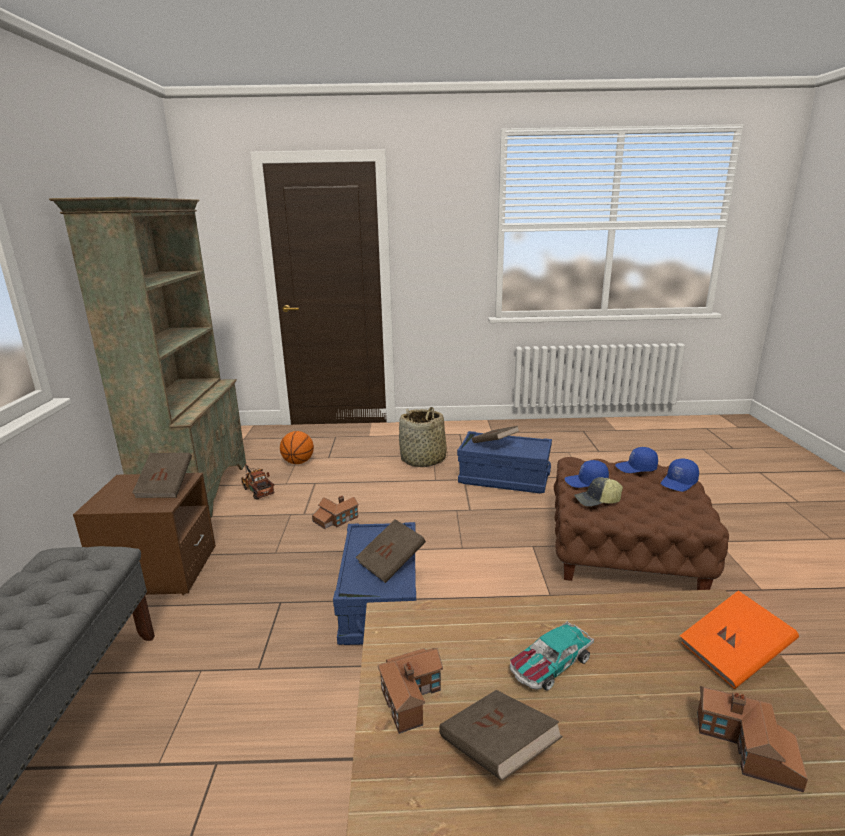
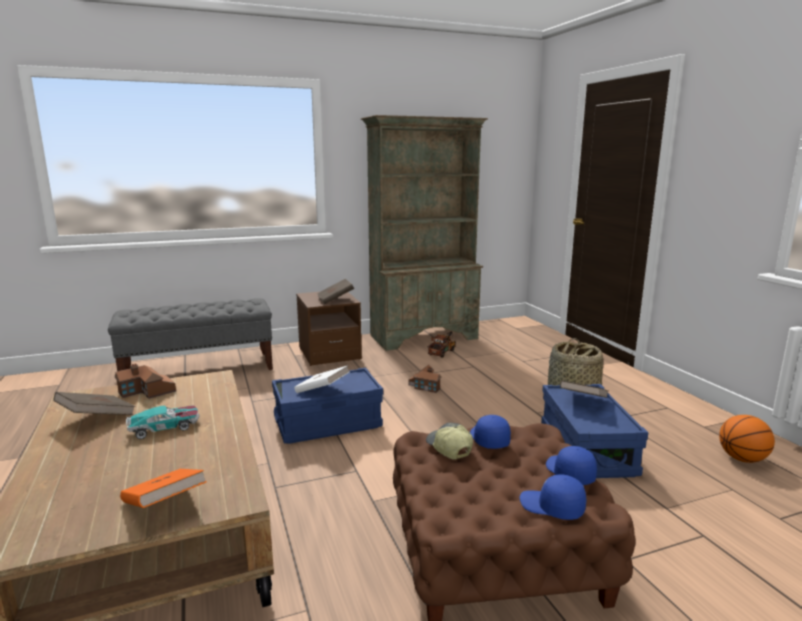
camera: 70 degrees right, 5 degrees down
basketball [280,431,314,464] -> basketball moved to [719,415,775,463]
brown book [356,519,426,583] -> white book [294,365,349,393]
toy car [510,621,594,691] -> toy car turned 120 degrees clockwise [126,405,200,439]
toy house [697,686,808,793] -> none

